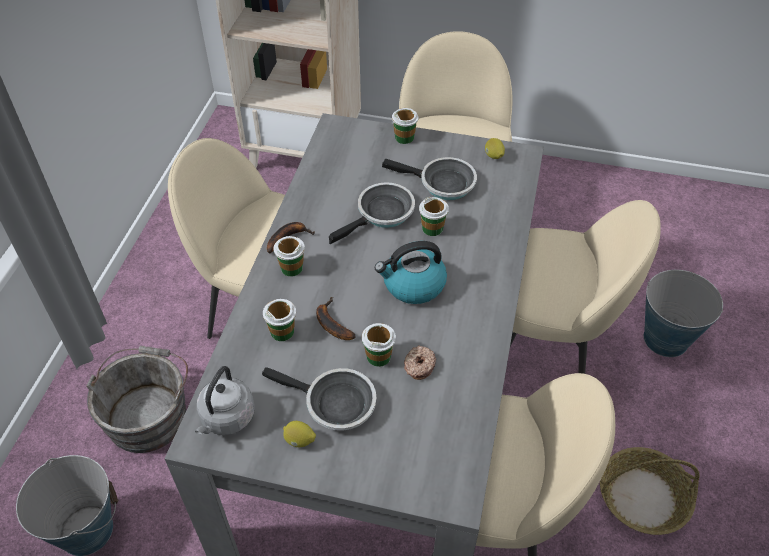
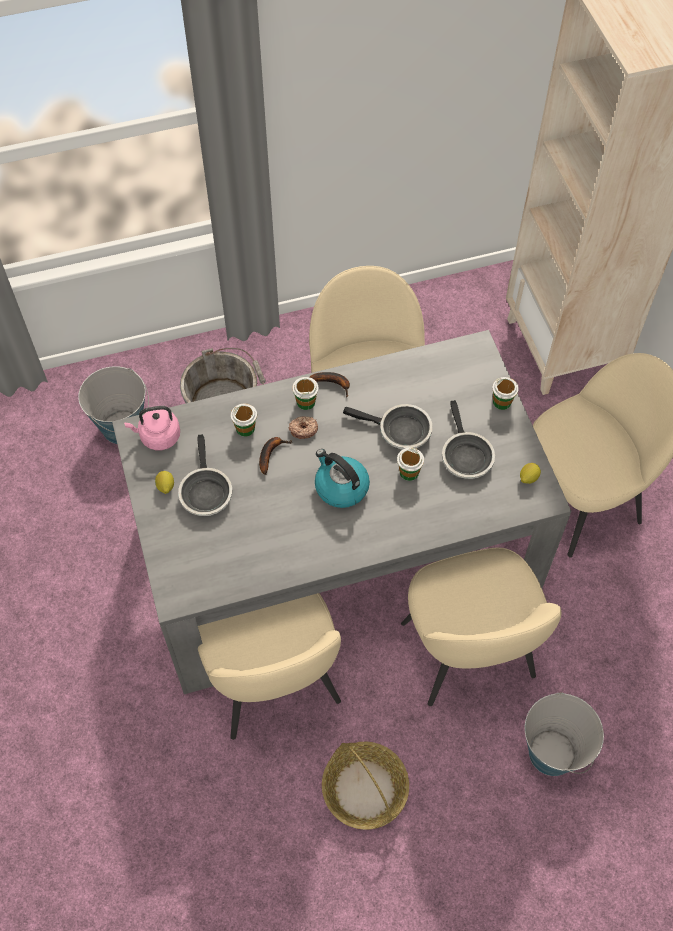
camera: 60 degrees right, 10 degrees up
grey kettle [195,366,255,435] -> pink kettle [124,406,180,450]
cup [362,323,396,367] -> none
donut [404,345,436,380] -> donut moved to [289,417,318,439]

